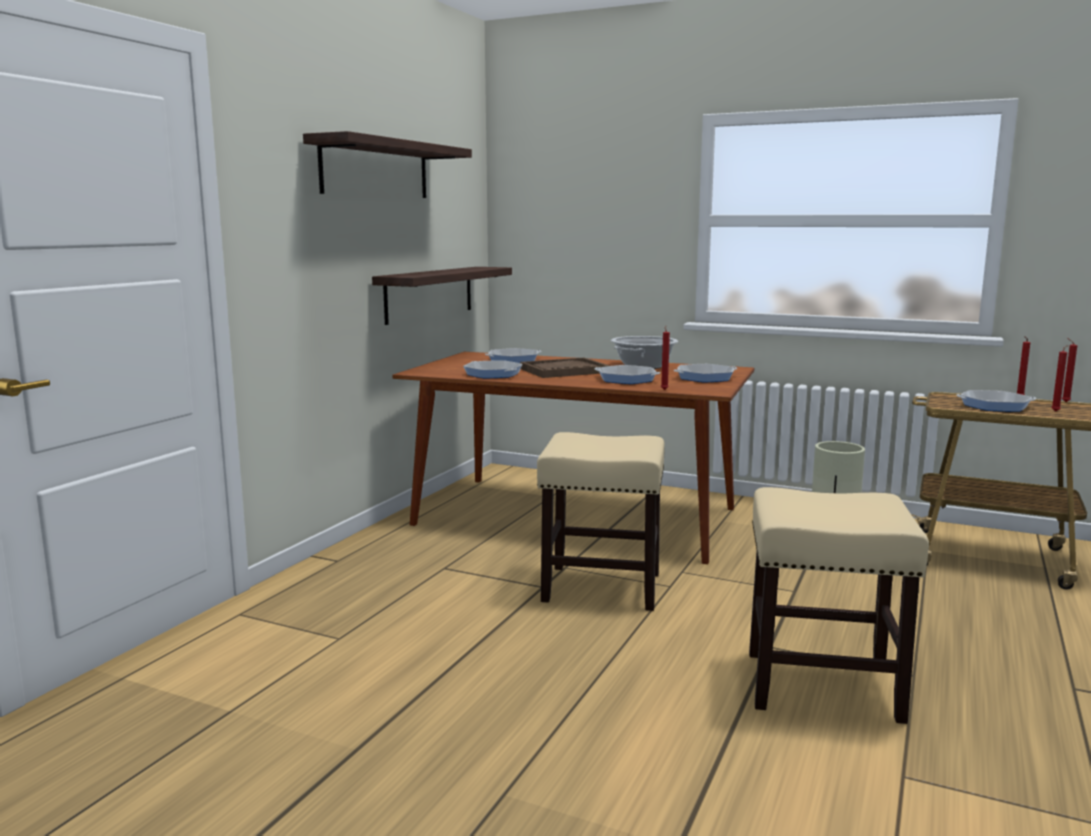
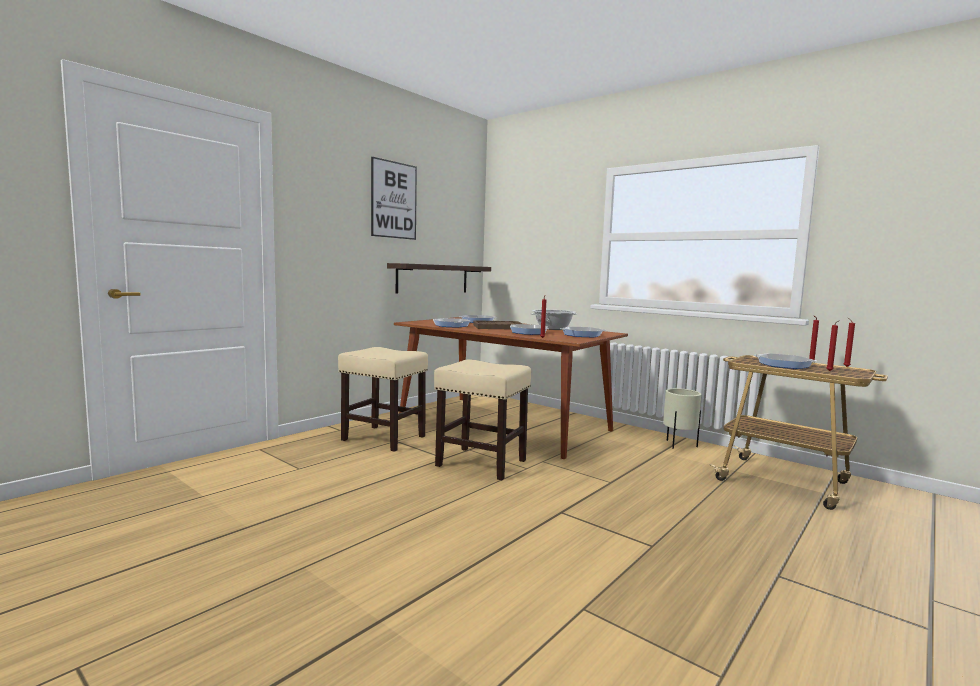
camera: 15 degrees right, 5 degrees down
shelf [303,131,472,198] -> picture [371,157,417,240]
beige stool [749,487,929,724] -> beige stool moved to [338,347,428,452]

